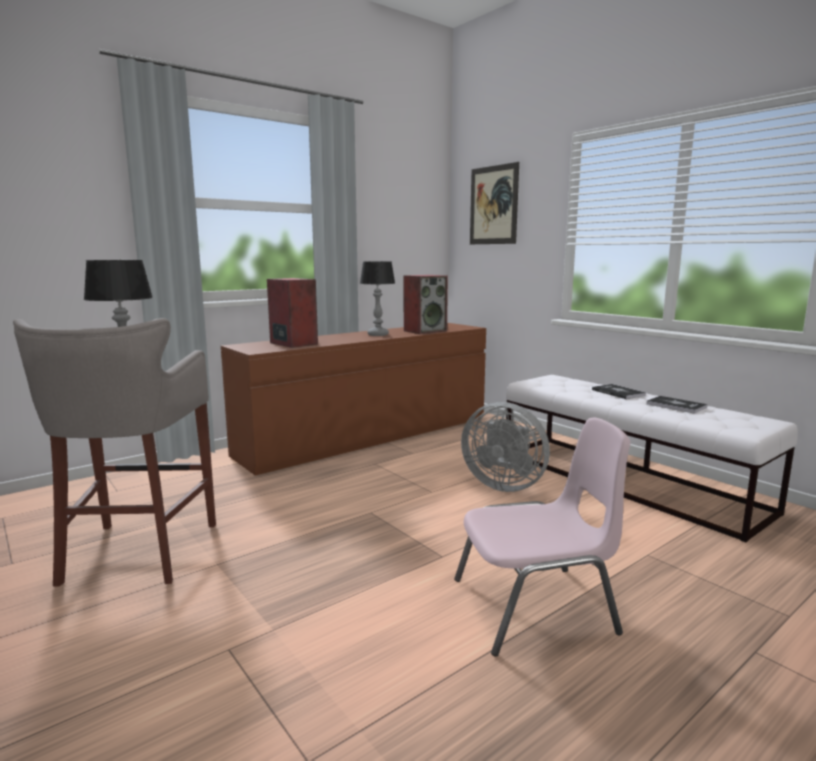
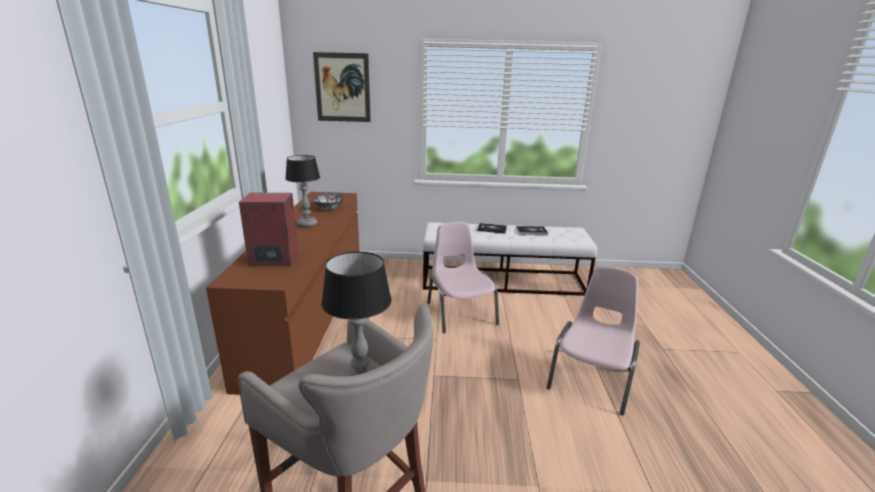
camera: 50 degrees left, 10 degrees up
speaker [404,275,448,334] -> bowl [312,192,343,211]
grey fan [461,402,550,492] -> pink chair [427,222,499,333]

